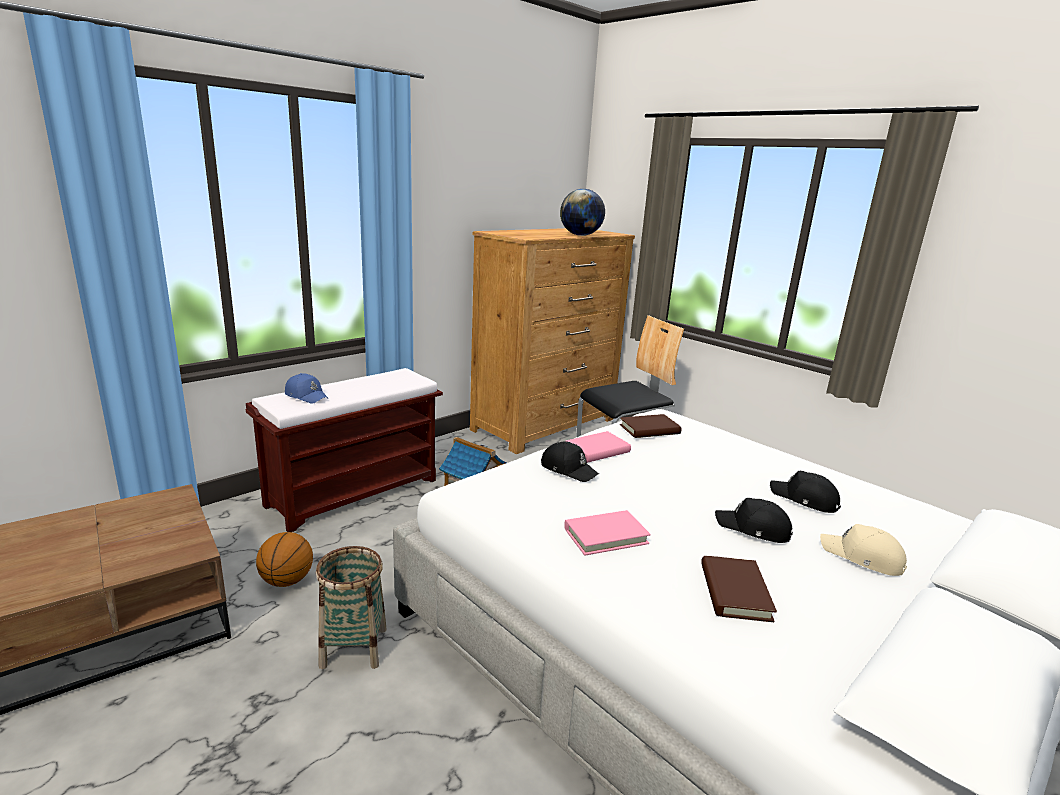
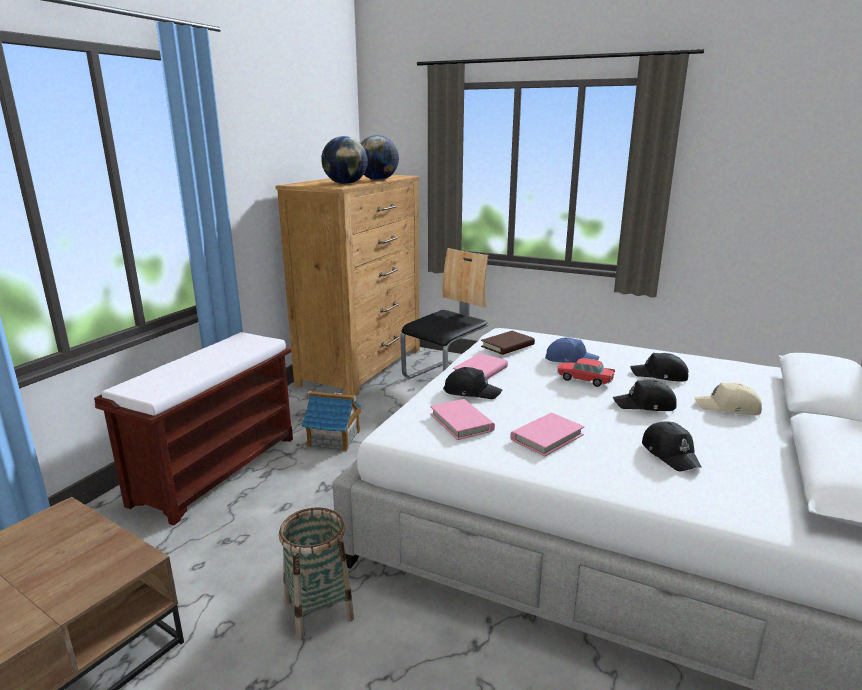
camera: 20 degrees left, 0 degrees up
basketball [256,532,313,587] -> none
blue cap [285,373,328,404] -> blue cap moved to [545,337,600,363]
brown book [701,556,777,622] -> black cap [642,422,702,472]
none -> globe [321,136,368,184]
none -> pink book [430,399,495,440]
none -> toy car [558,358,615,387]

